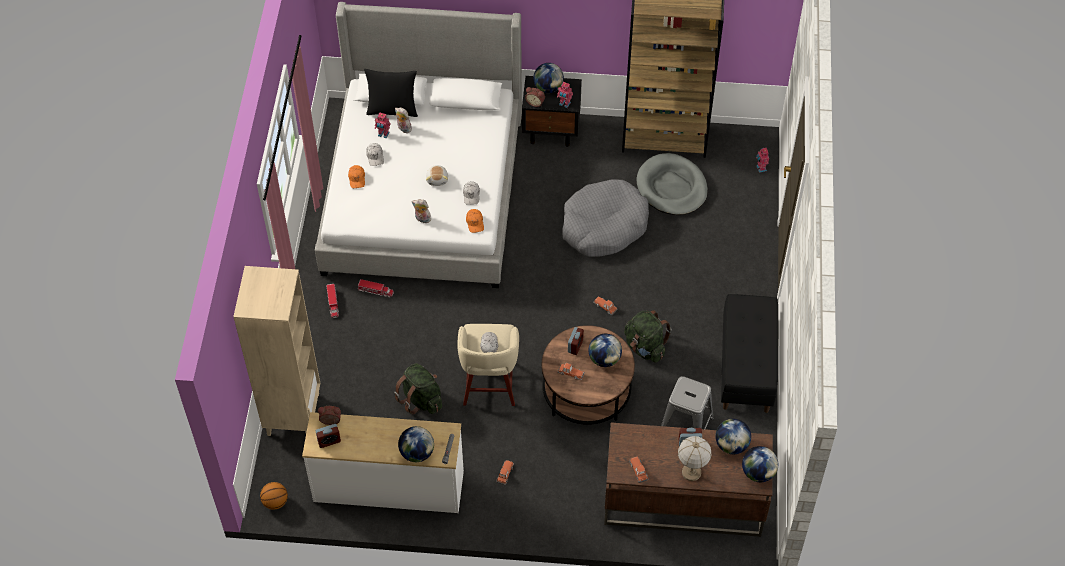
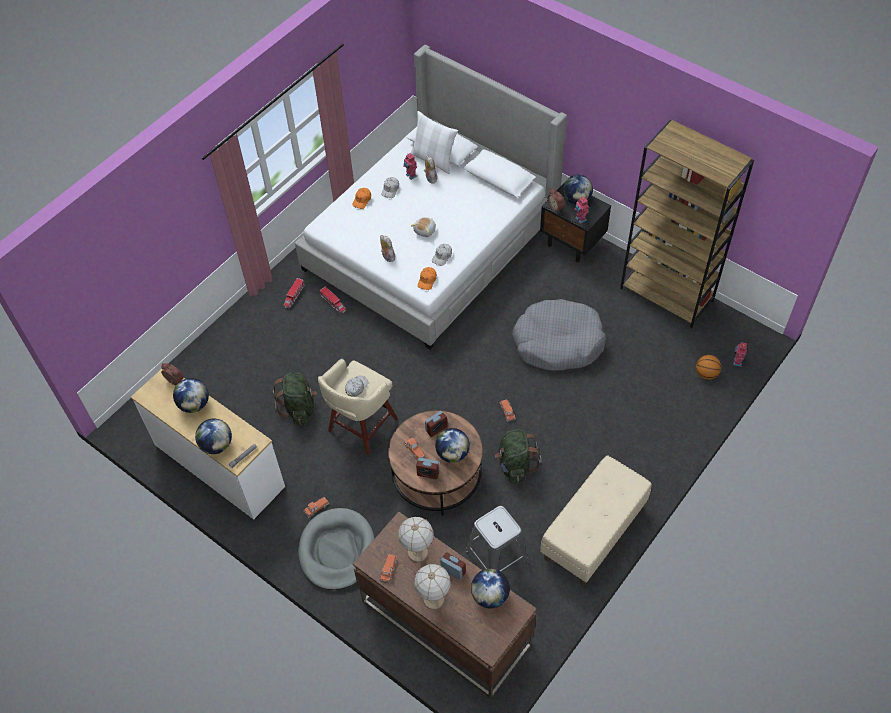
camera: 35 degrees right, 0 degrees up
beige bookcase [233,266,320,436] -> none
basketball [260,482,288,510] -> basketball moved to [696,355,721,380]
alarm clock [316,424,341,448] -> alarm clock moved to [416,458,439,479]
black pillow [364,69,418,117] -> white pillow [411,111,458,174]
grey dog bed [637,153,708,215] -> grey dog bed moved to [298,508,374,590]
black bench [721,294,778,413] -> beige bench [540,455,652,585]
globe [742,446,778,482] -> globe moved to [173,378,209,413]
none -> table lamp [398,517,434,563]

